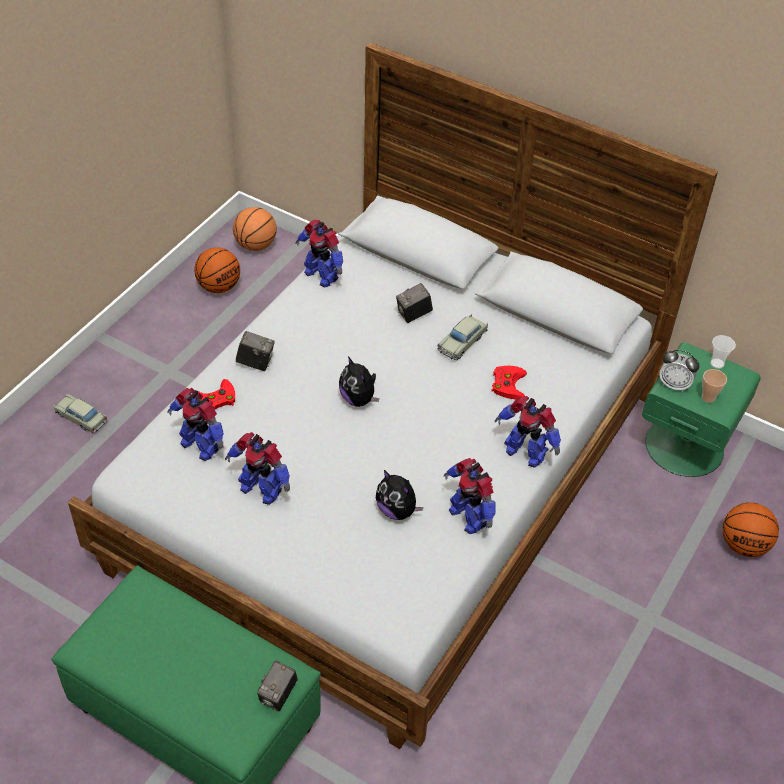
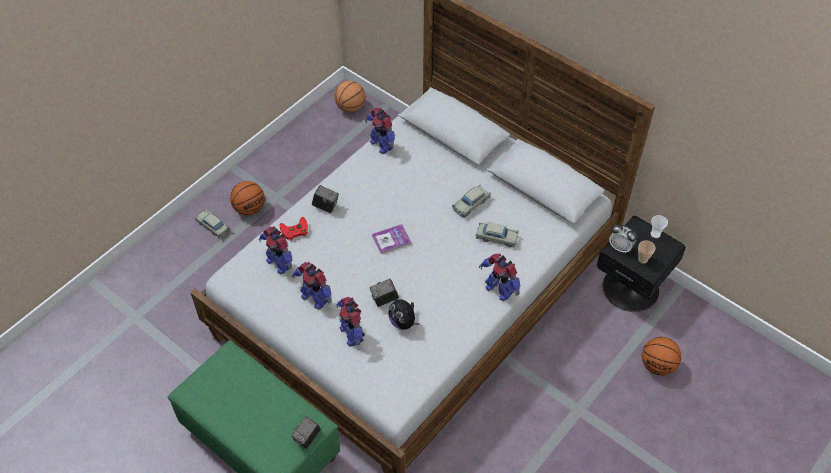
camera: 10 degrees right, 5 degrees up
basketball [194,247,240,293] -> basketball moved to [230,181,265,215]
plush toy [339,356,379,407] -> book [372,224,411,254]
camera [396,283,433,323] -> camera moved to [370,279,399,307]
toy robot [444,458,495,534] -> toy robot moved to [336,297,365,346]
red game controller [492,366,527,400] -> beige toy car [476,222,519,247]
green nightstand [642,342,761,477] -> black nightstand [597,216,686,312]

